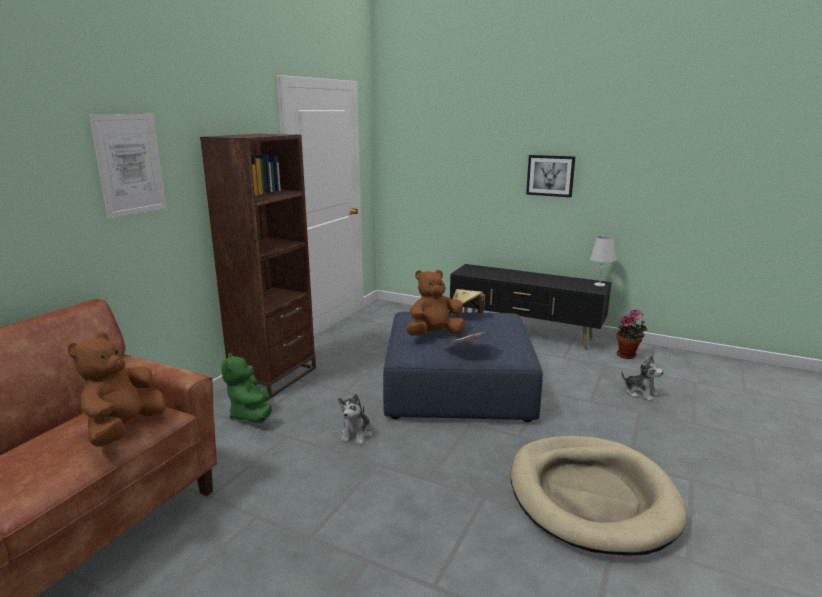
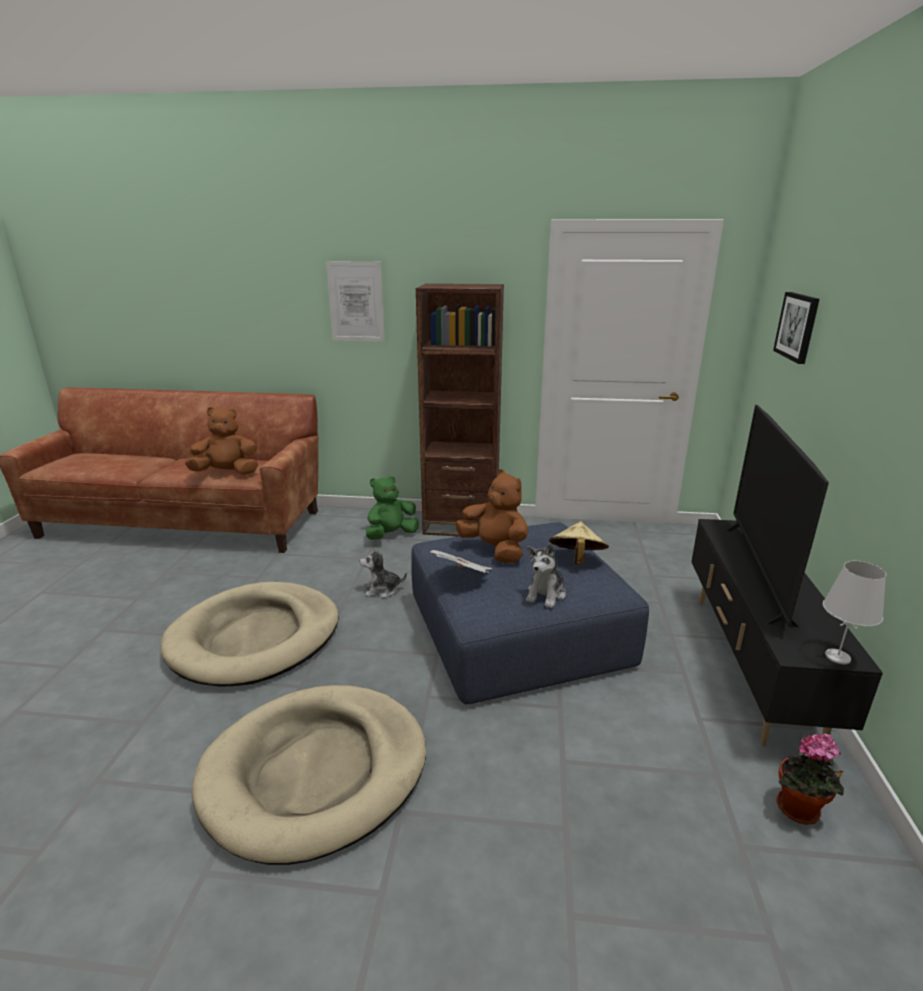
camera: 70 degrees right, 5 degrees up
picture [526,155,575,197] -> picture moved to [773,292,820,364]
plush toy [621,355,663,401] -> plush toy moved to [526,544,566,608]
none -> beige dog bed [161,582,339,687]
none -> television [726,405,829,627]

